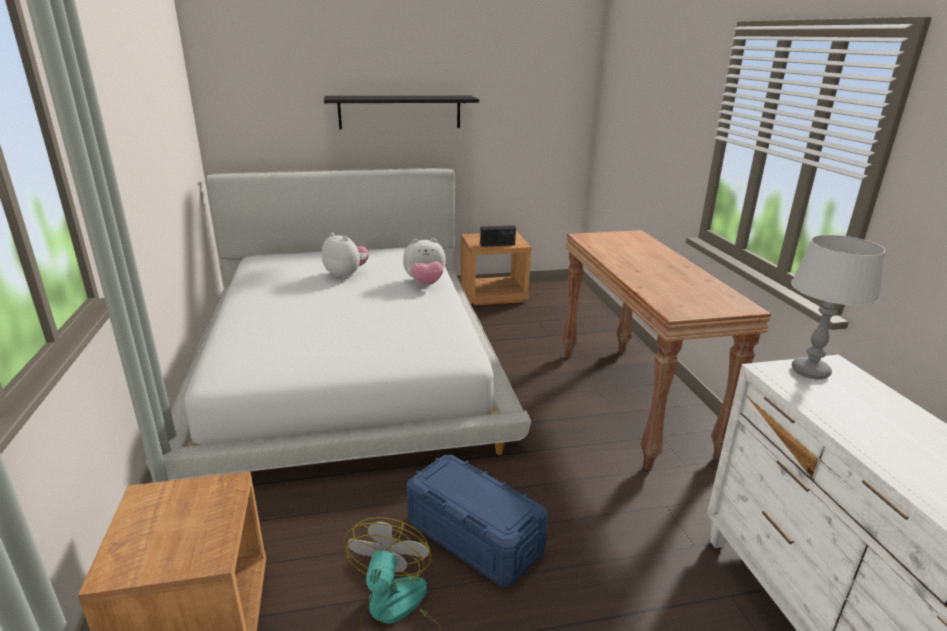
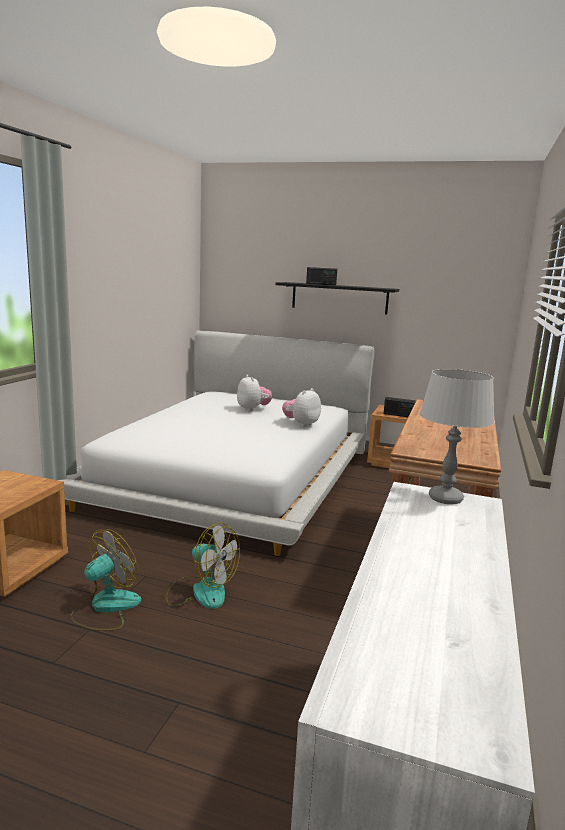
camera: 30 degrees right, 10 degrees down
plush toy [403,238,446,285] -> plush toy turned 105 degrees clockwise [282,388,321,427]
blue storage box [407,455,548,587] -> fan [166,523,240,609]
none -> radio [306,267,337,285]

